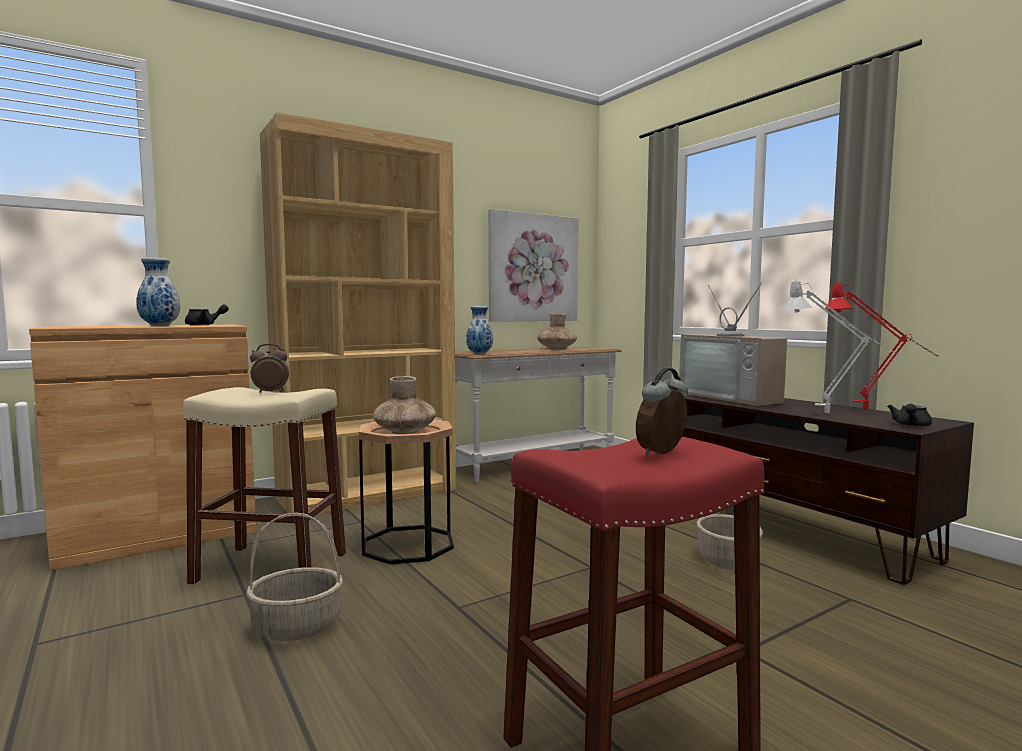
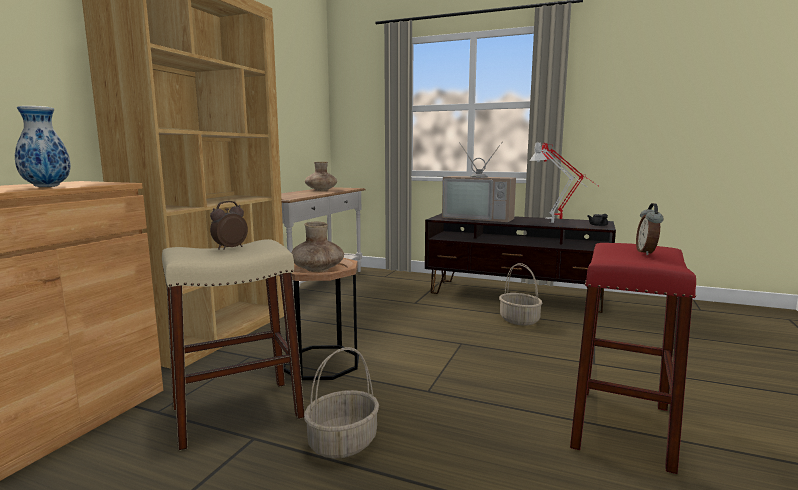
camera: 35 degrees left, 5 degrees up
black teapot [185,304,229,326] -> none
vase [466,306,493,354] -> none
picture [488,209,578,322] -> none

